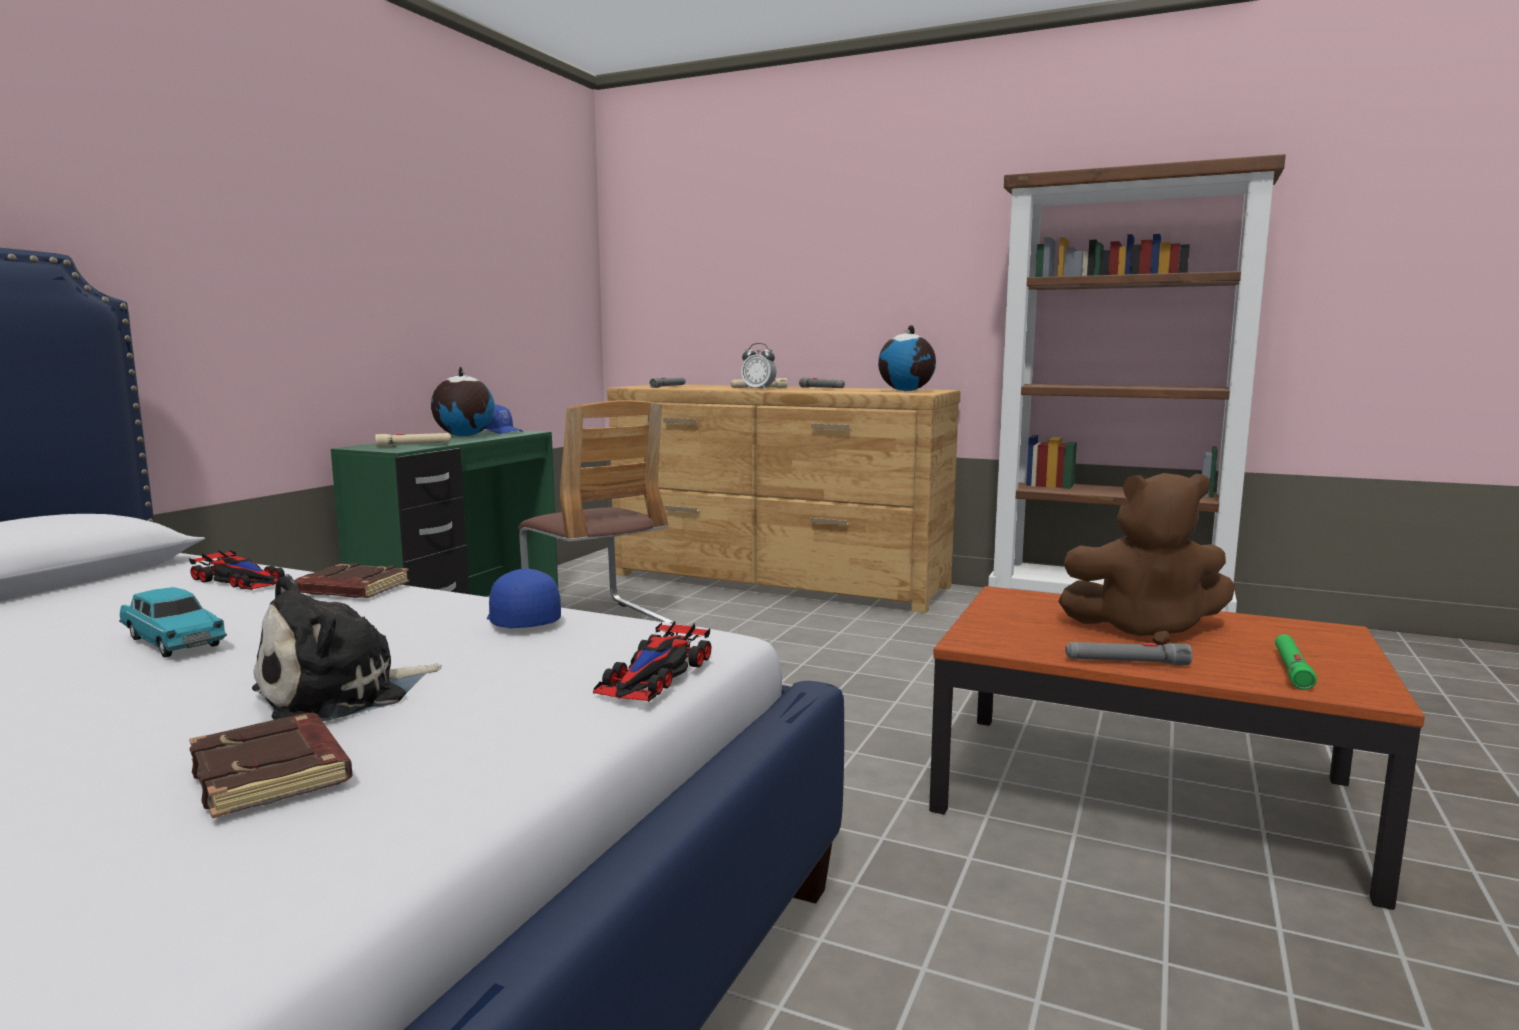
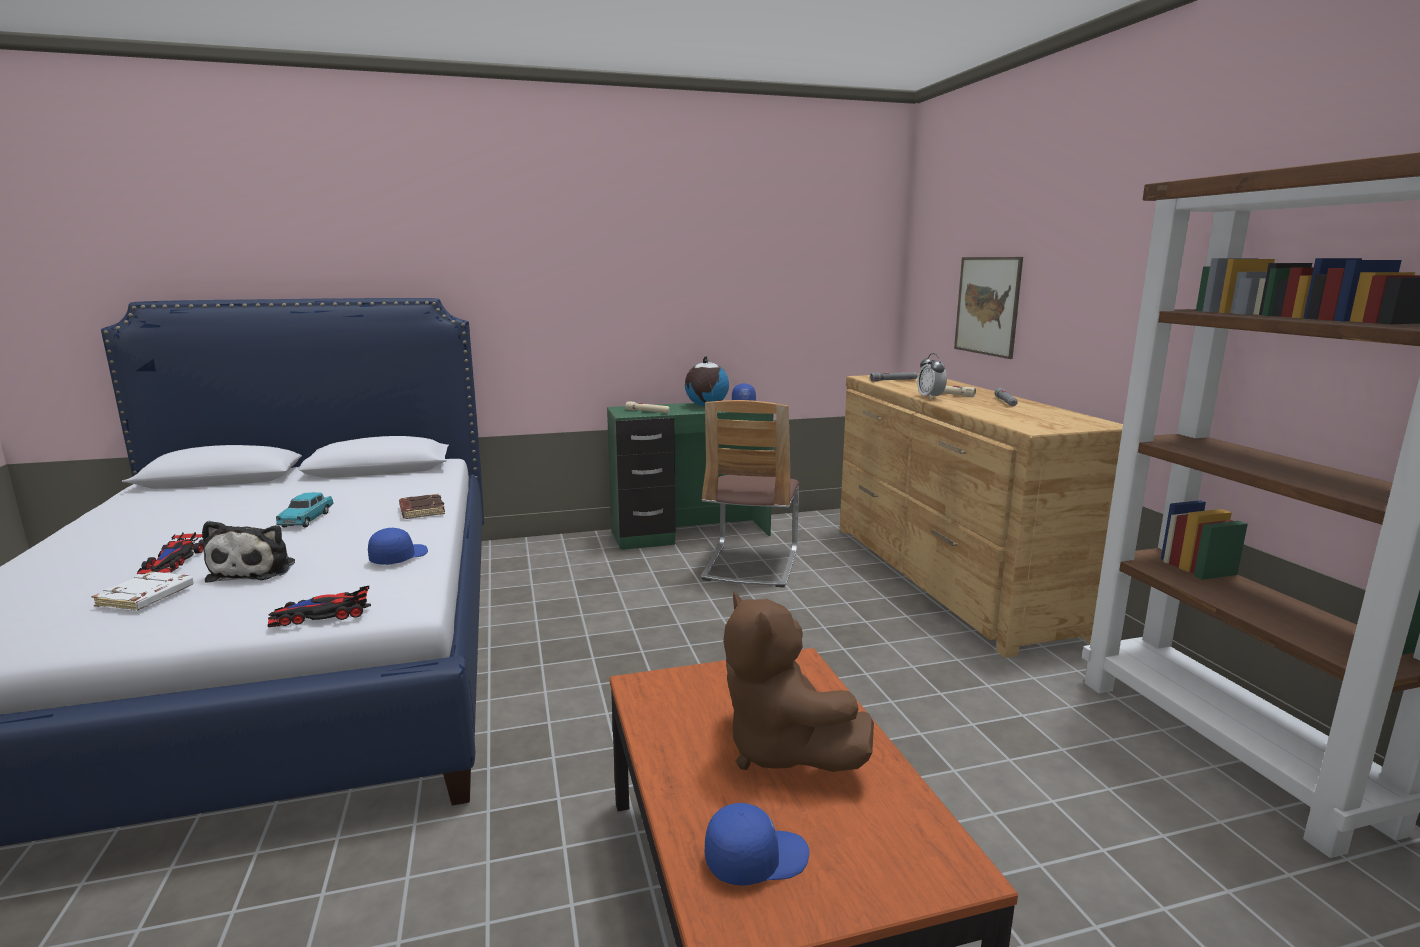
camera: 50 degrees right, 5 degrees up
toy car [189,550,287,590] -> toy car moved to [137,532,204,575]
brown book [189,713,352,818] -> white book [92,571,194,611]
plush toy [252,574,442,721] -> plush toy turned 105 degrees counterclockwise [202,521,295,583]
globe [878,325,936,391] -> none
grey flashlight [1065,642,1193,665] -> none
green flashlight [1275,634,1317,690] -> blue cap [705,803,810,886]
none -> picture [954,257,1023,359]

